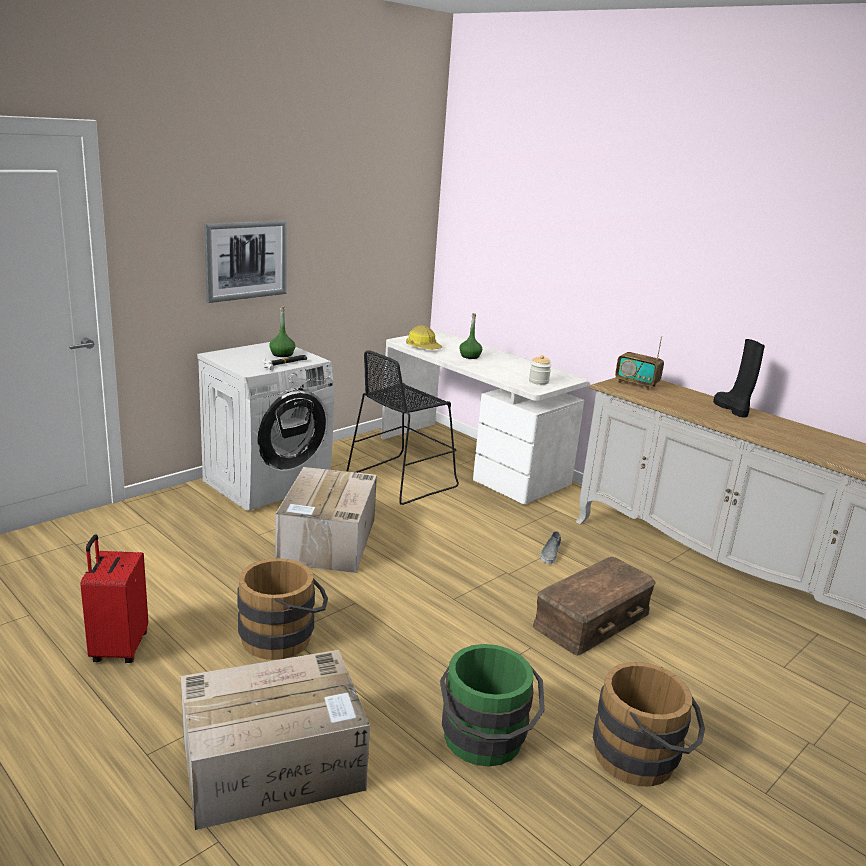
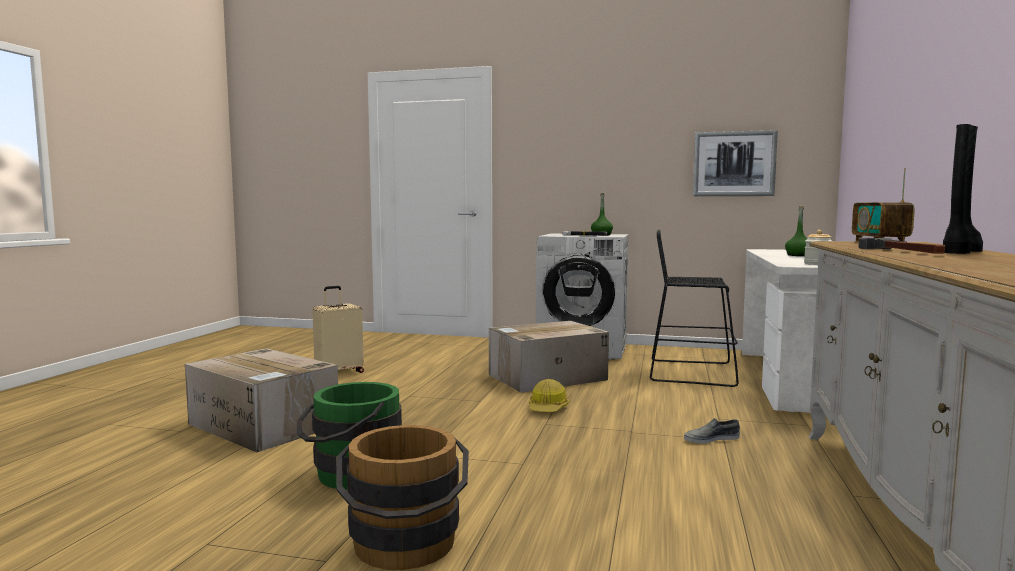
camera: 60 degrees right, 15 degrees down
red suitcase [81,534,148,663] -> beige suitcase [312,286,364,373]
picture [204,220,287,303] -> picture moved to [693,130,778,196]
brown bucket [237,558,328,660] -> none
hard hat [406,325,443,350] -> hard hat moved to [529,379,569,412]
brown storage box [533,557,656,655] -> none
none -> hammer [858,238,945,254]

